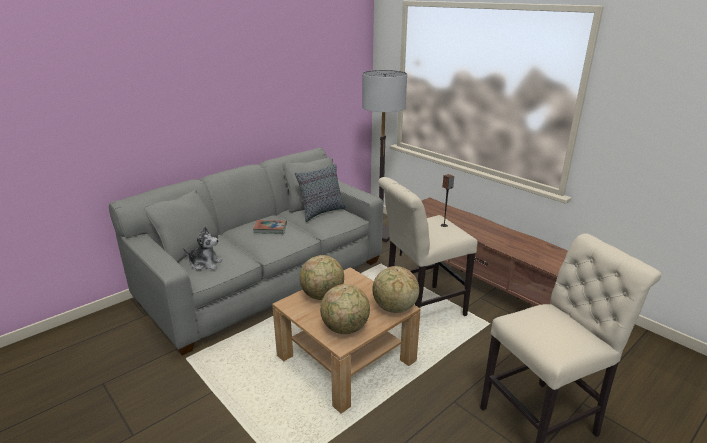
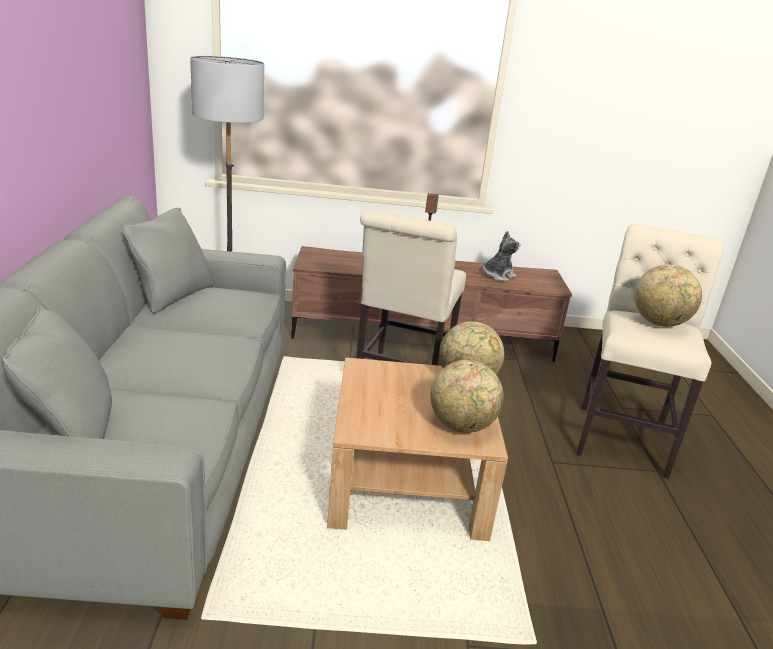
camera: 50 degrees left, 0 degrees up
plush toy [183,227,222,270] -> plush toy moved to [483,231,521,281]
book [253,220,287,234] -> none
grey pillow [295,164,346,222] -> none
globe [299,255,344,300] -> globe moved to [634,265,702,327]

